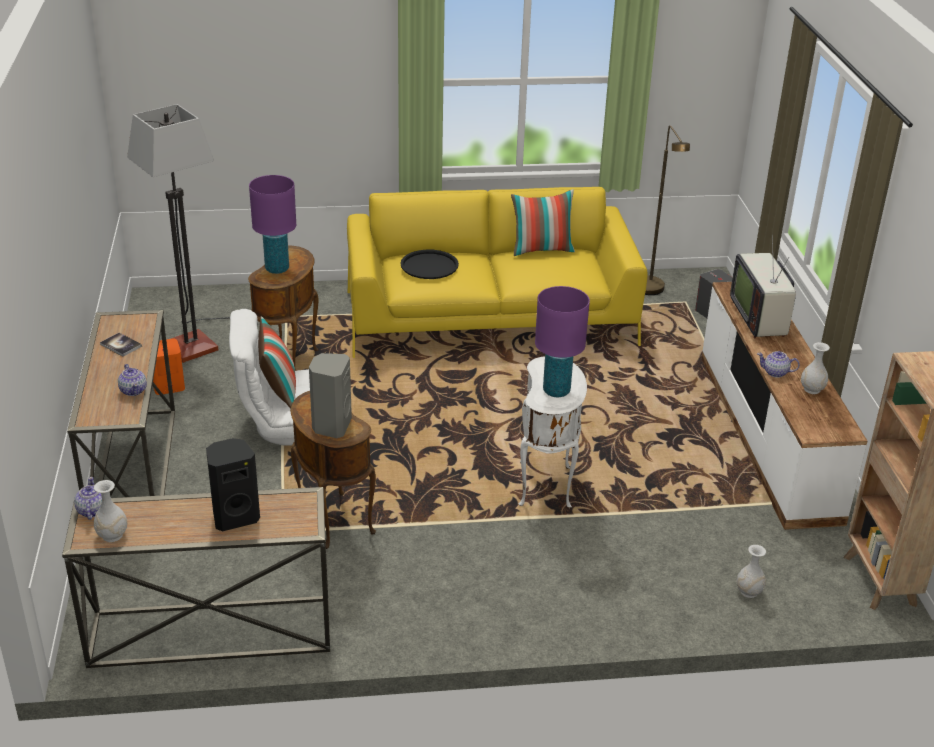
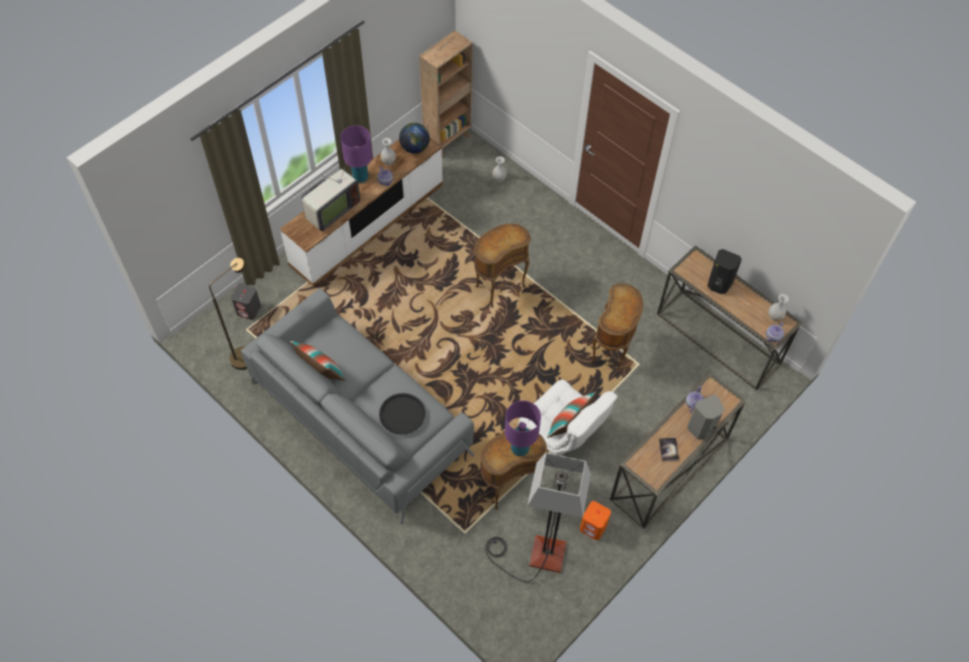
camera: 130 degrees left, 25 degrees up
grey speaker [309,353,352,438] -> grey speaker moved to [687,395,725,440]
yellow sofa [347,187,647,358] -> grey sofa [241,288,474,525]
white side table [519,356,587,508] -> brown side table [474,223,531,308]
purple table lamp [535,286,590,397] -> purple table lamp moved to [340,125,372,183]
none -> globe [399,123,430,154]

